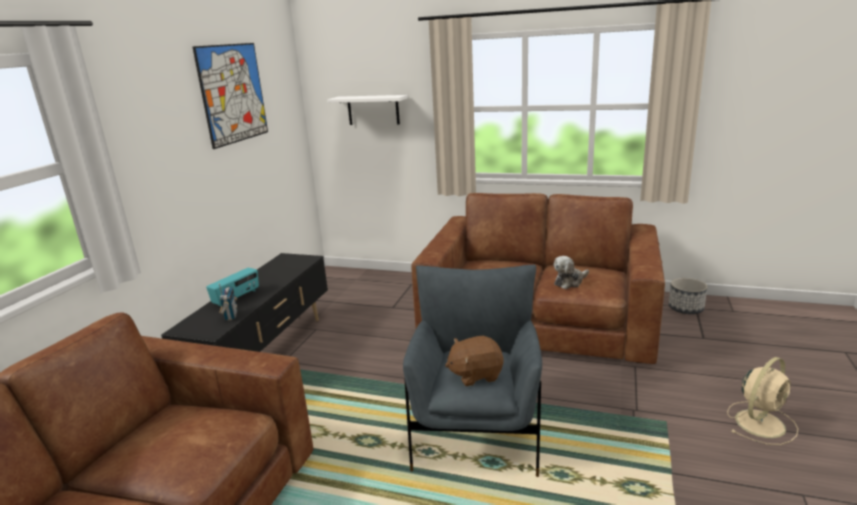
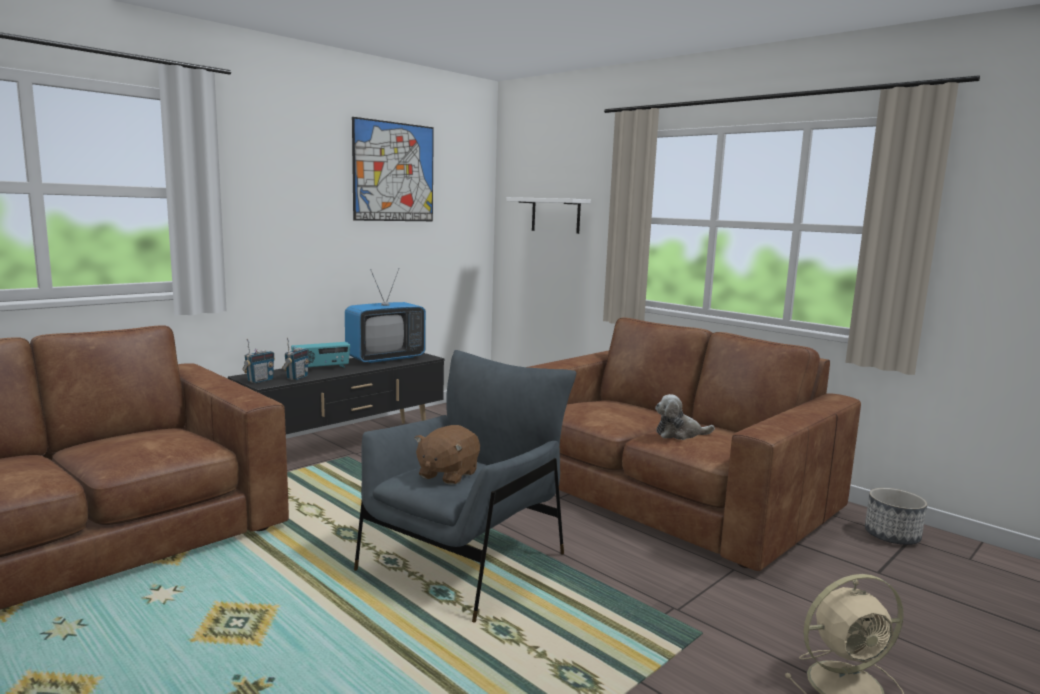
camera: 25 degrees right, 10 degrees down
brown plush toy [445,336,503,386] -> brown plush toy turned 75 degrees counterclockwise [415,425,480,485]
none -> radio [242,339,275,383]
none -> television [345,268,426,364]

